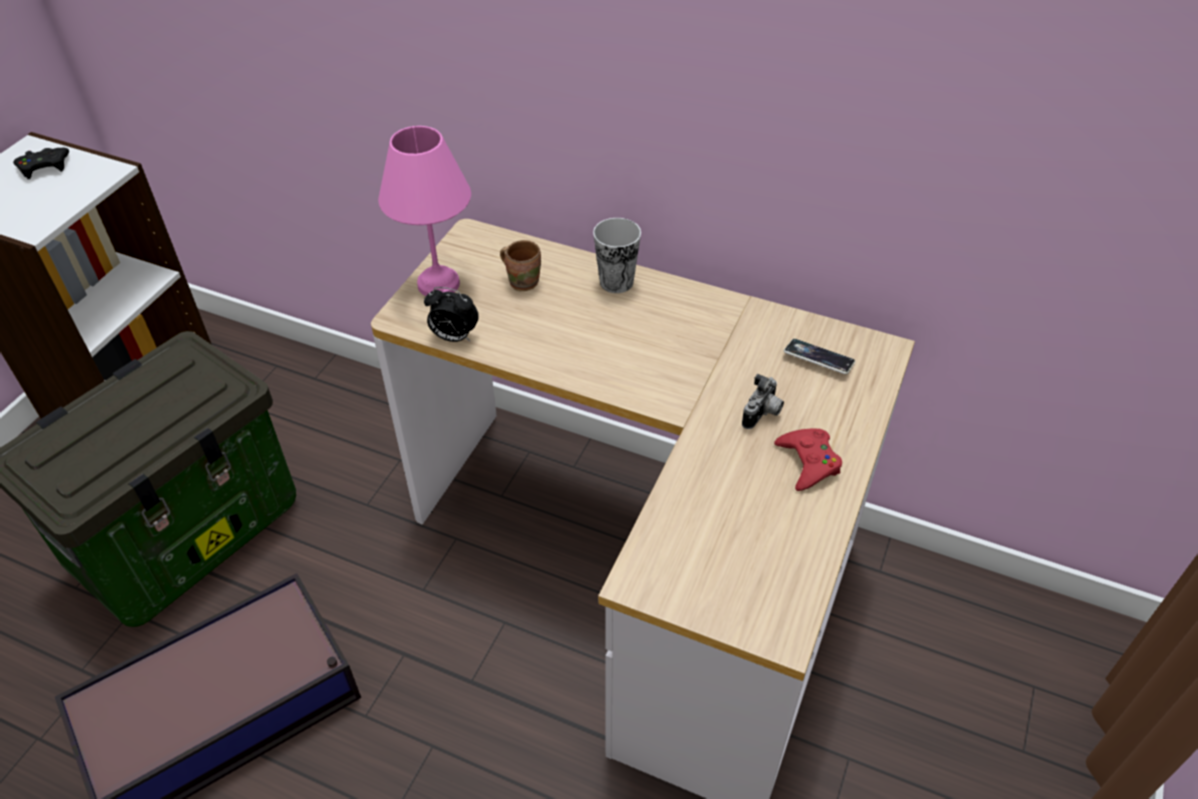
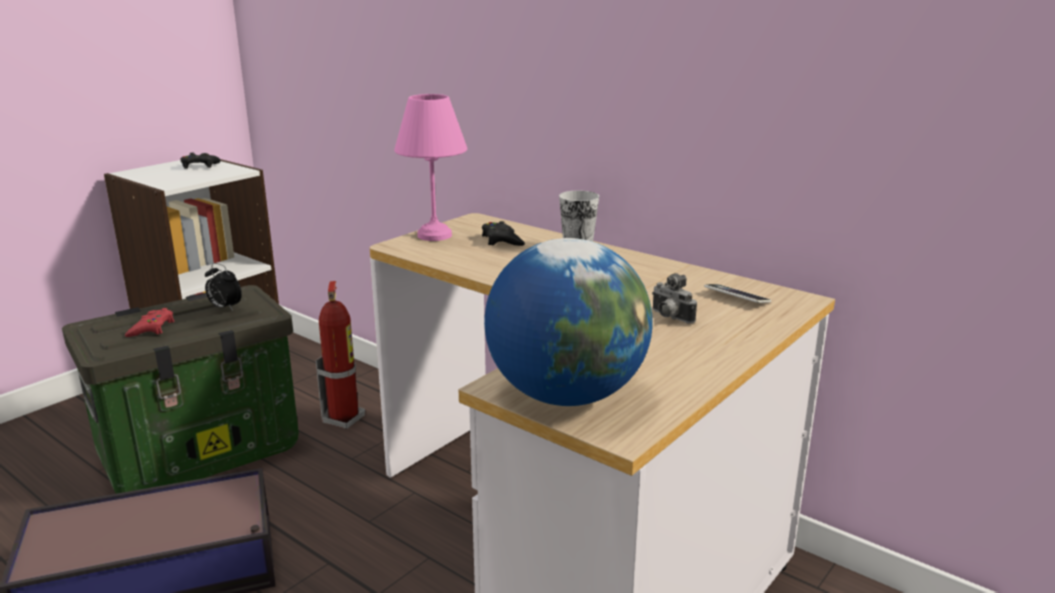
camera: 15 degrees right, 25 degrees down
alarm clock [424,287,479,342] -> alarm clock moved to [205,263,242,311]
brown mug [500,240,541,291] -> black game controller [482,221,525,246]
camera [742,374,784,429] -> camera turned 90 degrees clockwise [652,273,697,324]
red game controller [774,428,842,491] -> red game controller moved to [125,308,174,337]
none -> fire extinguisher [316,281,365,429]
none -> globe [484,238,653,406]

